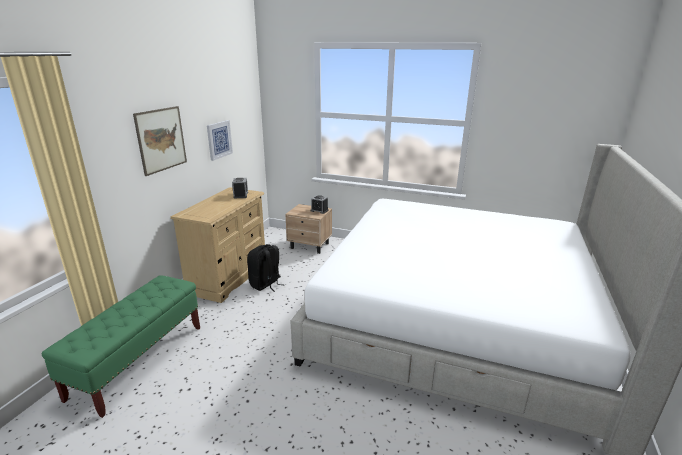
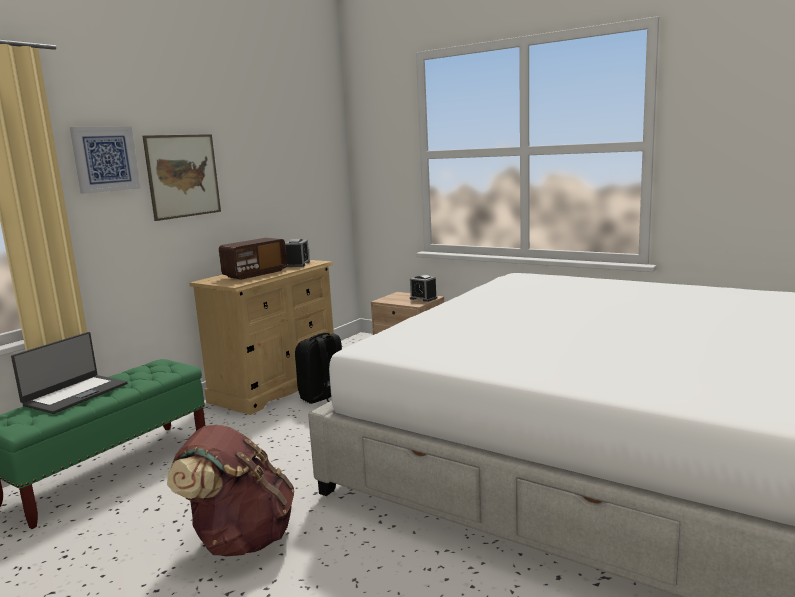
camera: 15 degrees right, 10 degrees down
picture [207,120,233,161] -> picture moved to [70,127,140,194]
none -> laptop [11,332,127,414]
none -> brown backpack [167,425,294,556]
none -> radio [219,238,287,280]

